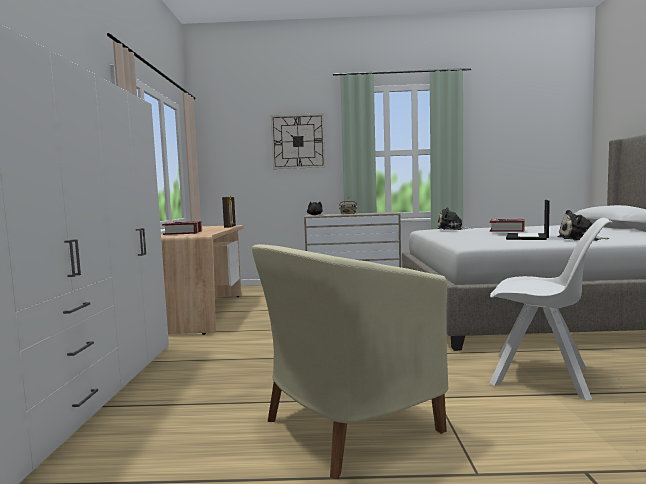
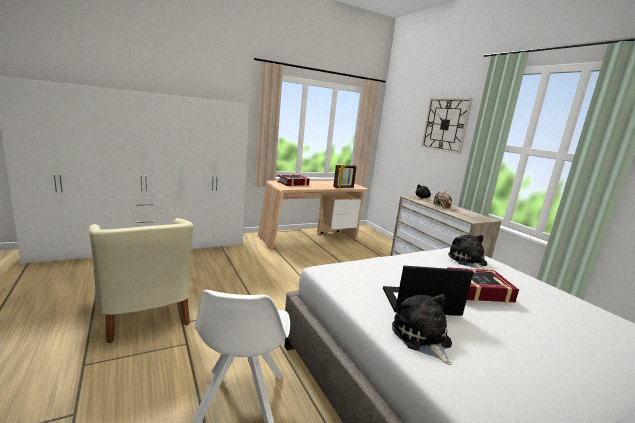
camera: 60 degrees right, 10 degrees up
beige armchair [252,244,448,479] -> beige armchair turned 150 degrees counterclockwise [89,218,193,343]

